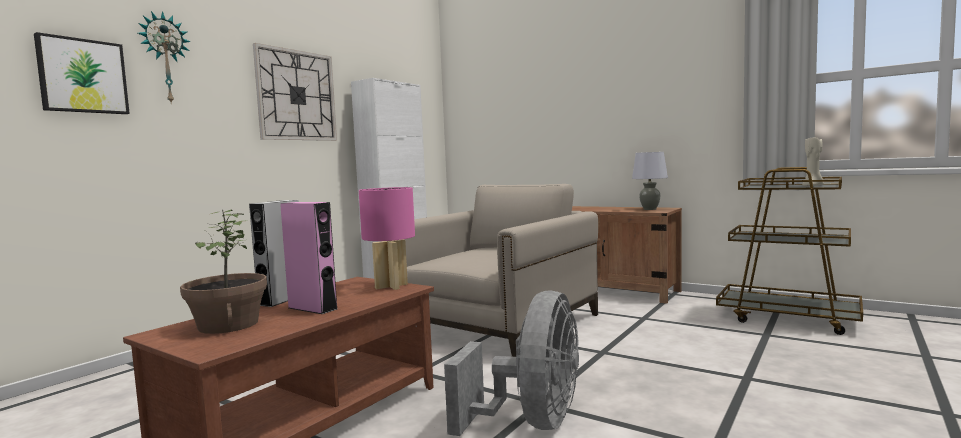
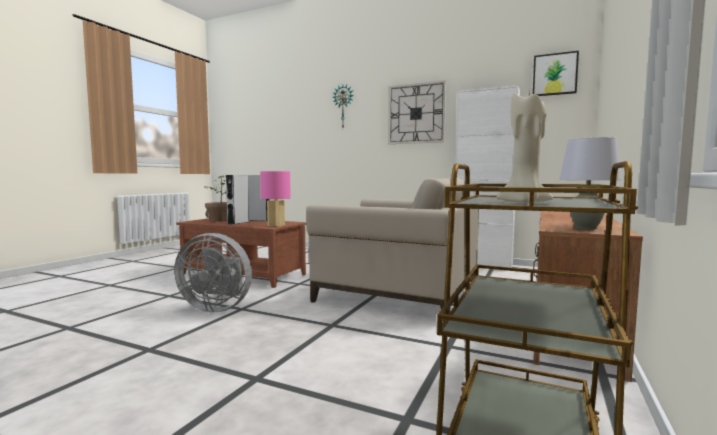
camera: 80 degrees right, 0 degrees up
picture [34,32,130,114] -> picture moved to [533,51,579,96]
pink speaker [280,202,337,314] -> grey speaker [226,175,249,224]

